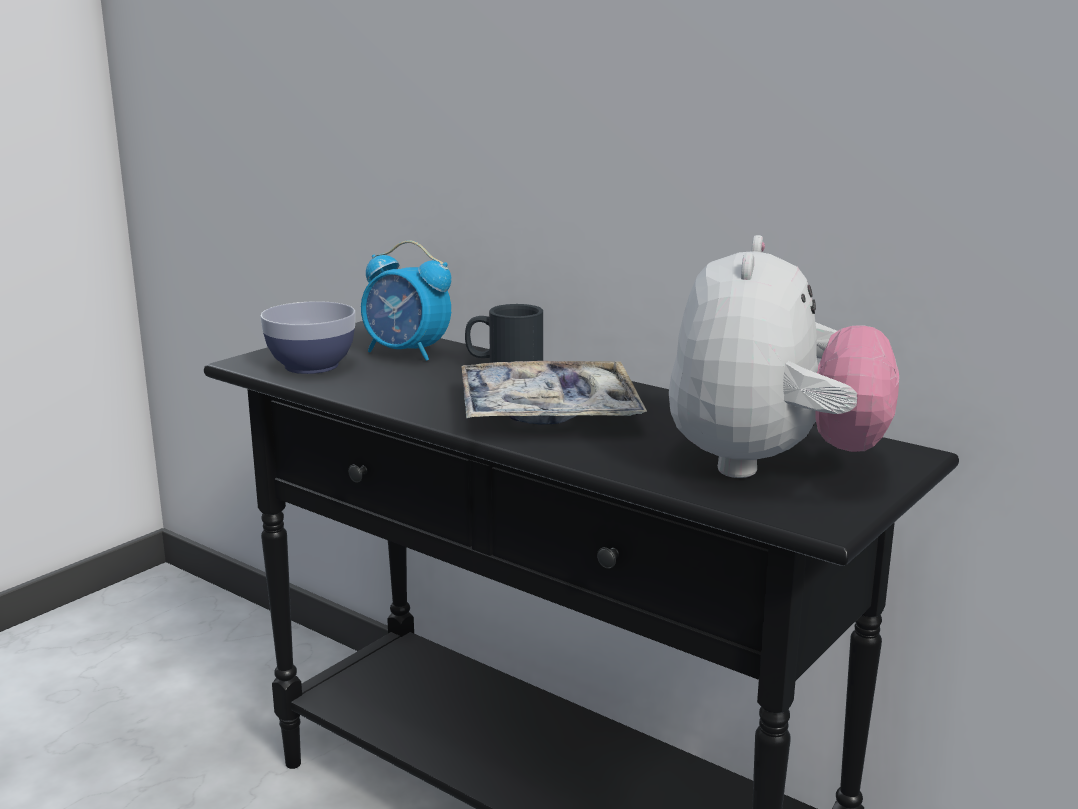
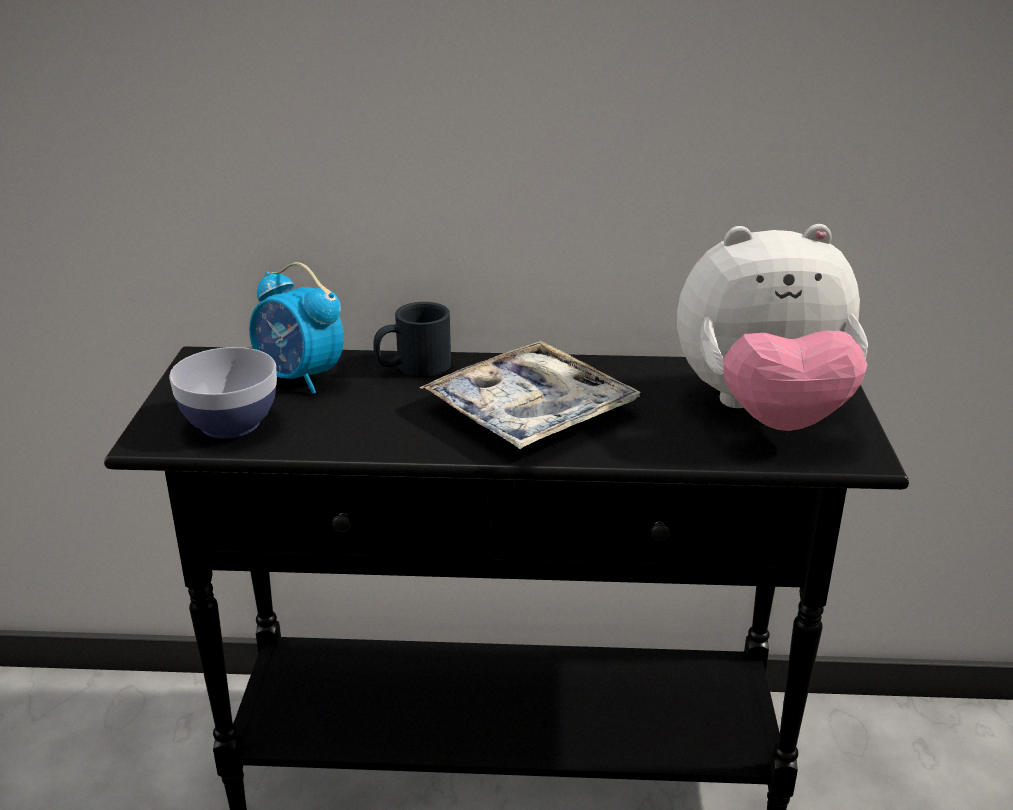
camera: 35 degrees left, 10 degrees up
alarm clock [361,240,451,361] -> alarm clock turned 45 degrees clockwise [249,262,344,394]
plush toy [669,235,899,478] -> plush toy turned 105 degrees clockwise [677,224,868,431]

